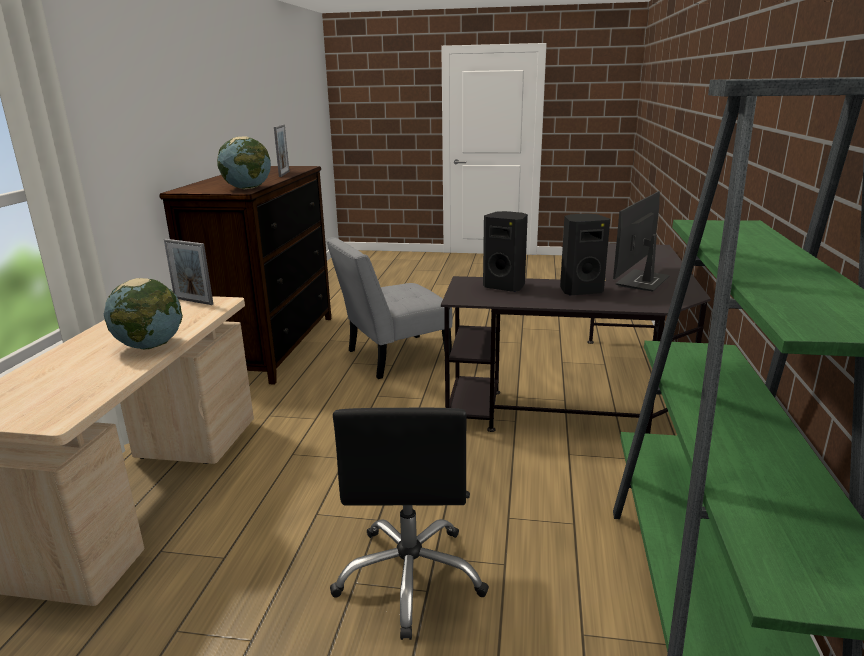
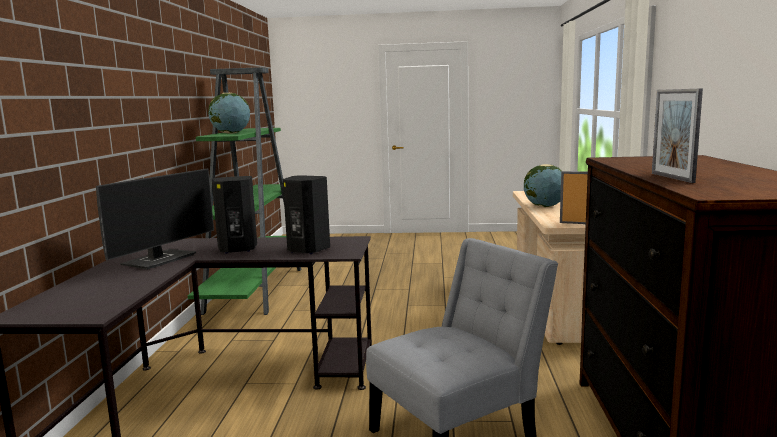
camera: 175 degrees right, 10 degrees down
globe [217,137,271,189] -> globe moved to [208,93,250,134]
black office chair [330,408,489,640] -> none

